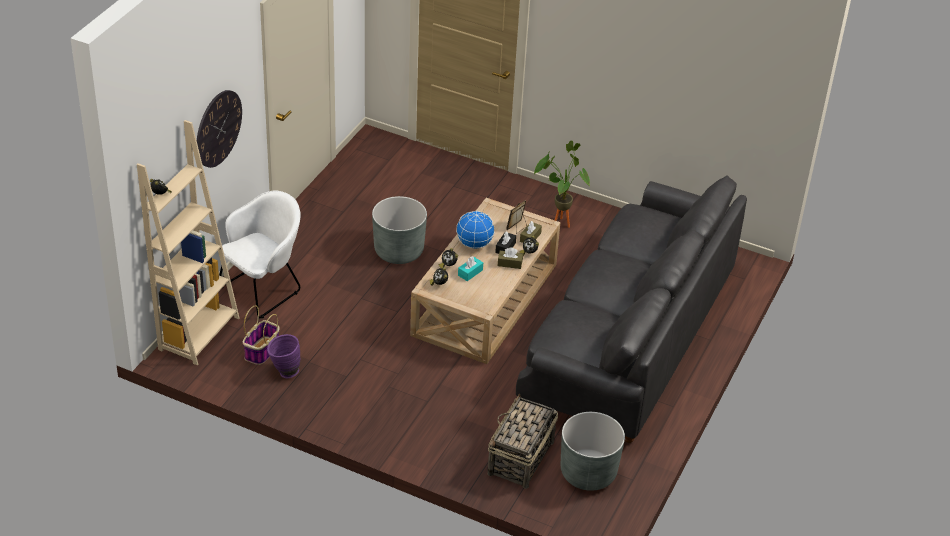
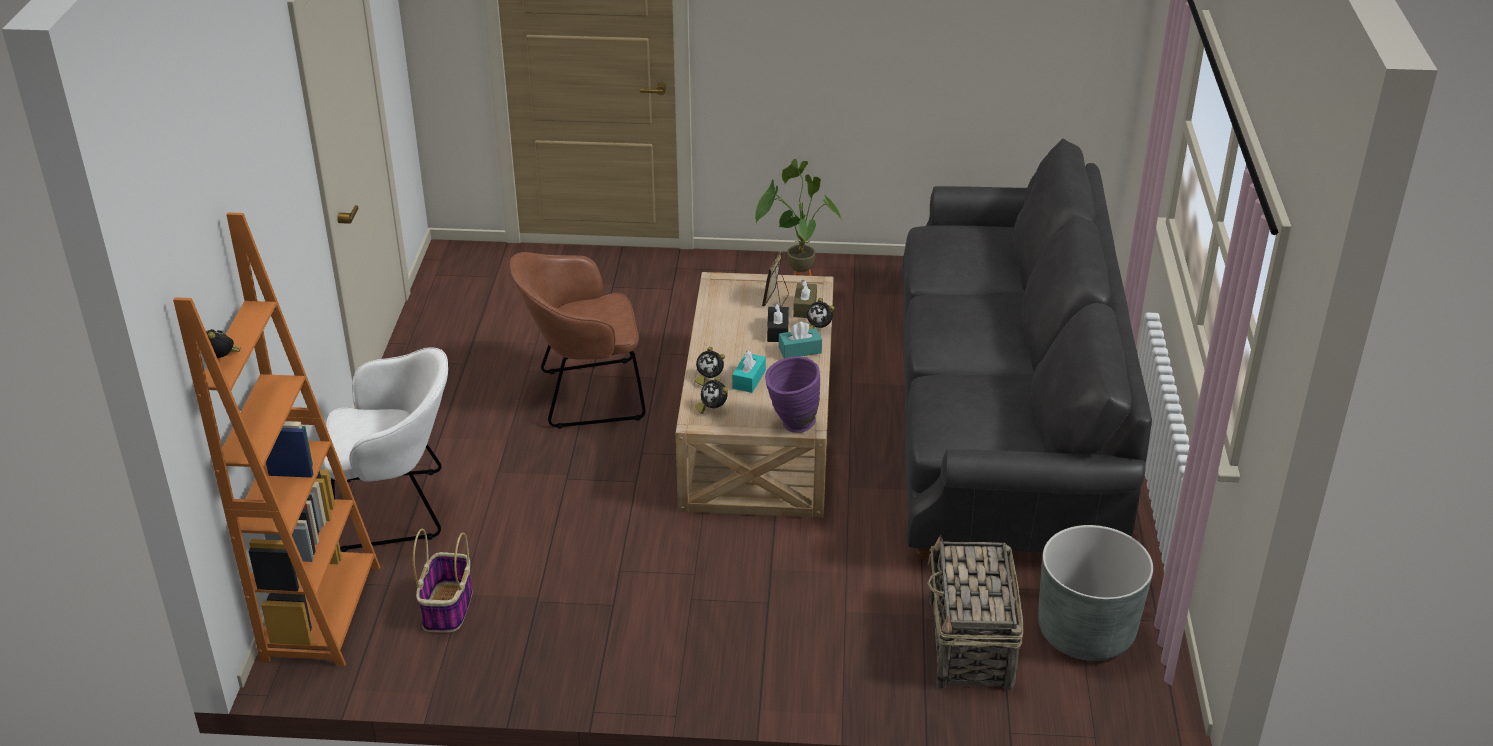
camera: 20 degrees left, 5 degrees down
beige bookcase [137,120,240,365] -> orange bookcase [173,212,380,666]
wall clock [197,90,242,168] -> none
white armchair [219,190,301,318] -> white armchair turned 60 degrees clockwise [323,348,448,552]
purple vase [267,334,300,378] -> purple vase moved to [765,357,820,433]
grey planter [372,196,427,264] -> brown armchair [510,252,646,429]
globe [456,211,495,249] -> none
brown tissue box [498,247,523,269] -> turquoise tissue box [779,321,822,358]

